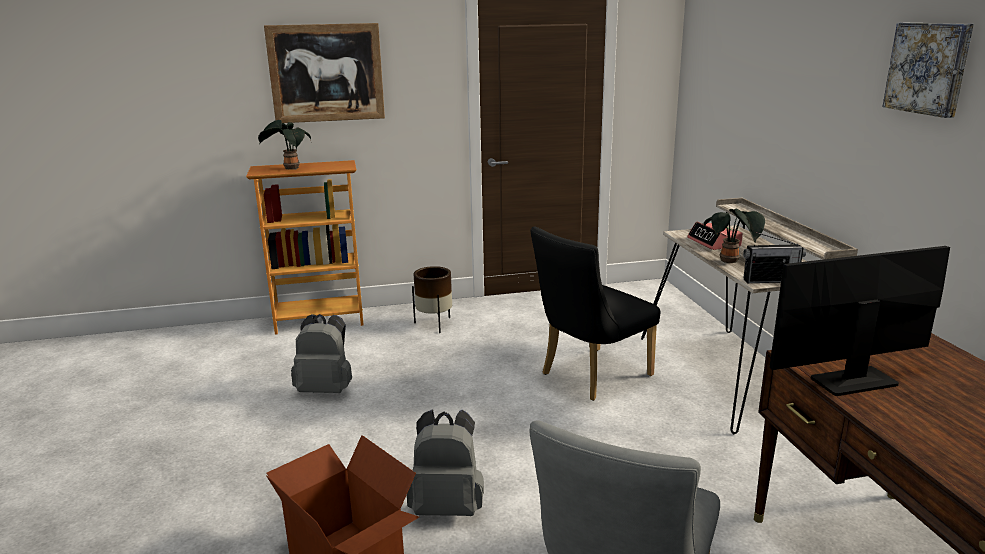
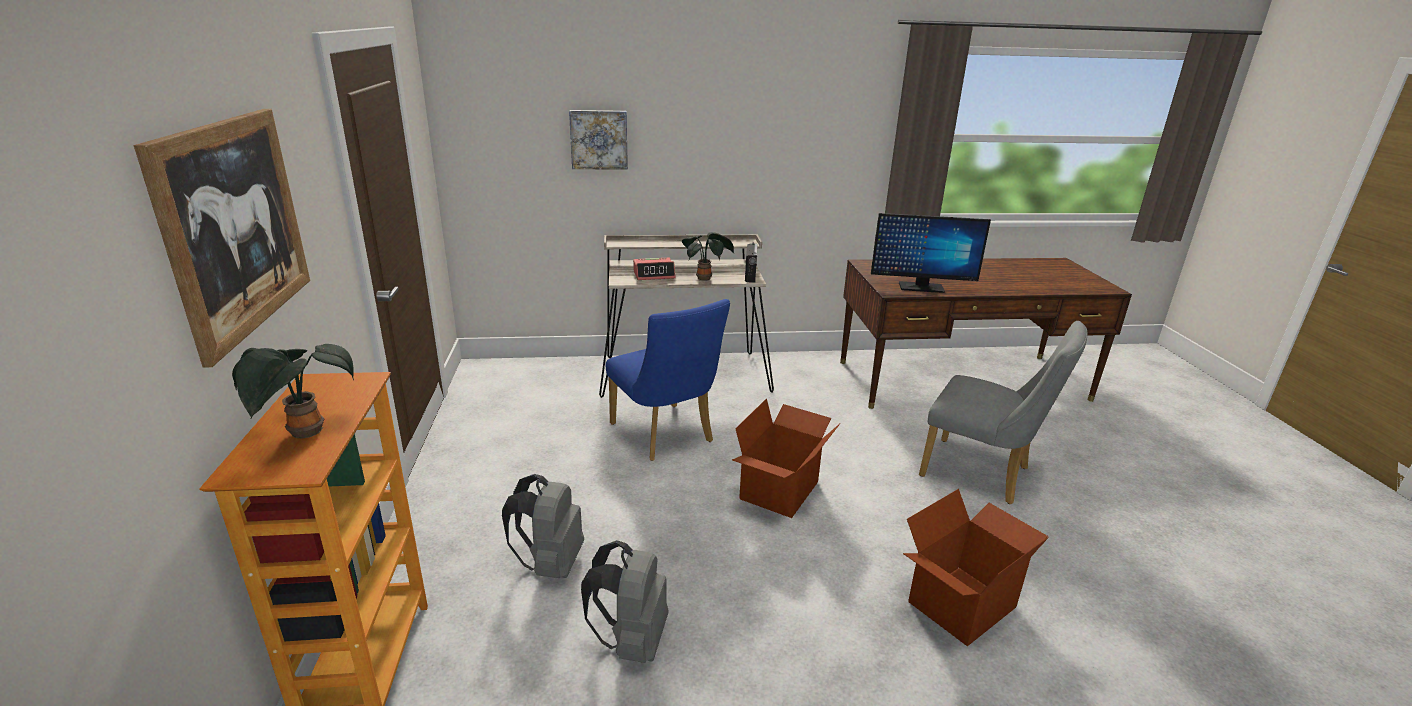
camera: 85 degrees left, 5 degrees up
grey backpack [407,409,484,516] -> grey backpack moved to [502,474,584,578]
brown planter [412,266,452,333] -> none
black chair [531,226,660,401] -> blue chair [606,299,730,461]
monitor [769,246,950,396] -> monitor turned 75 degrees counterclockwise [871,213,991,293]
picture [882,22,974,118] -> picture moved to [569,110,628,170]
none -> cardboard box [732,398,841,518]

